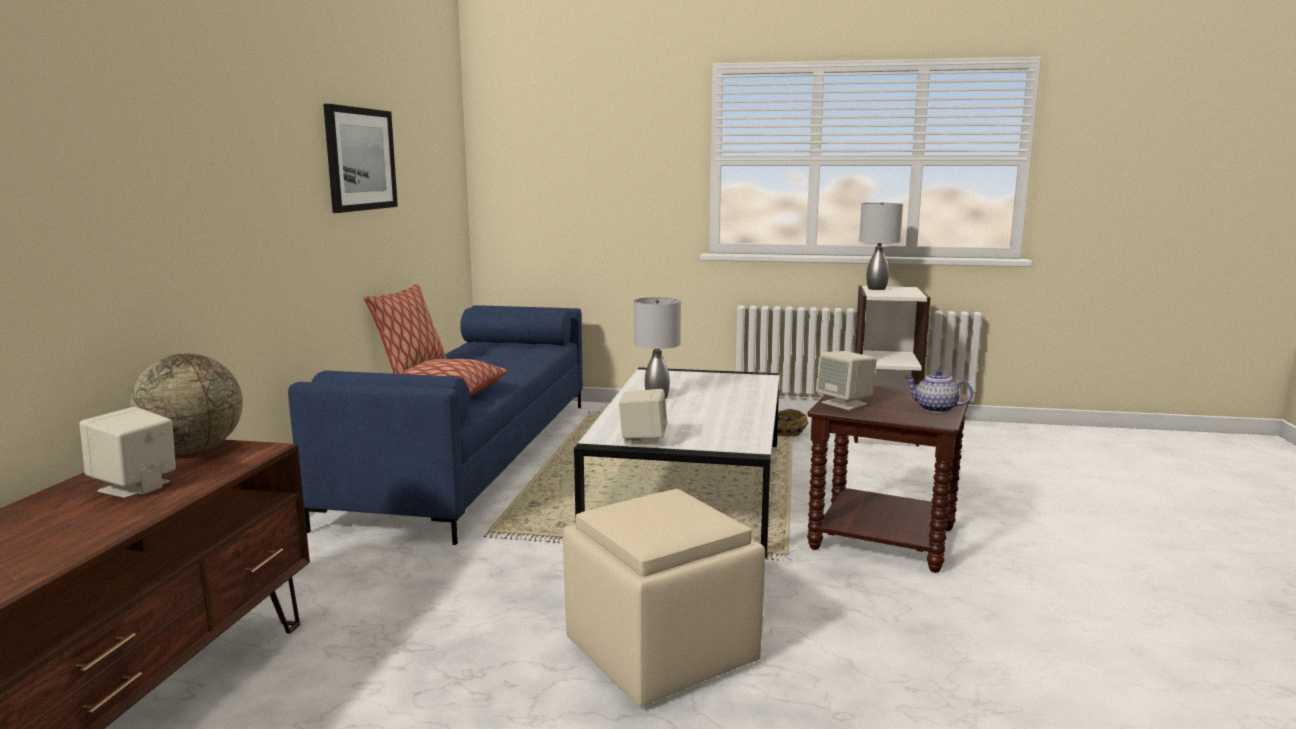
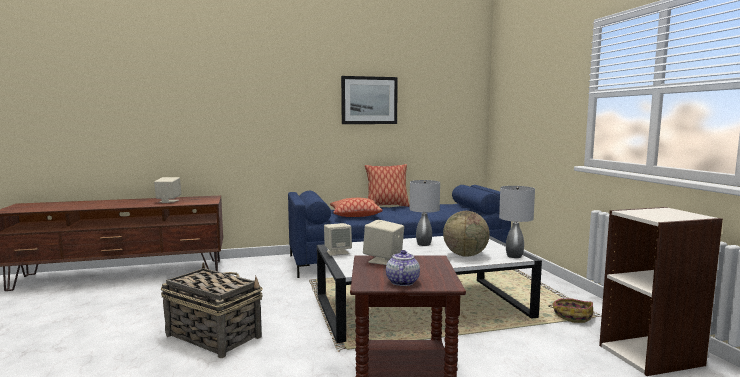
camera: 65 degrees right, 5 degrees down
globe [129,354,243,454] -> globe moved to [443,211,490,257]
beige ottoman [563,489,765,707] -> basket [161,262,263,358]
grey table lamp [859,202,903,290] -> grey table lamp moved to [499,186,535,258]

